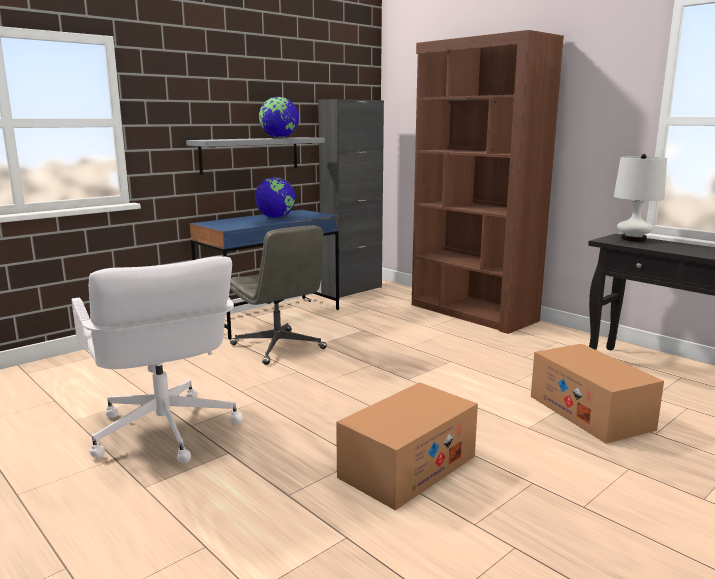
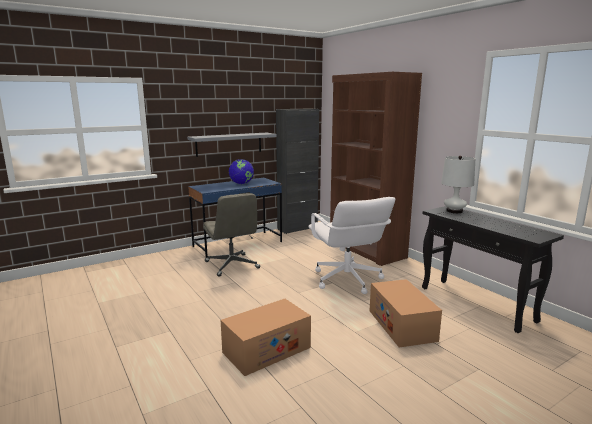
camera: 10 degrees right, 0 degrees up
white office chair [72,256,243,463] -> white office chair moved to [308,197,395,294]
globe [259,96,299,138] -> none

